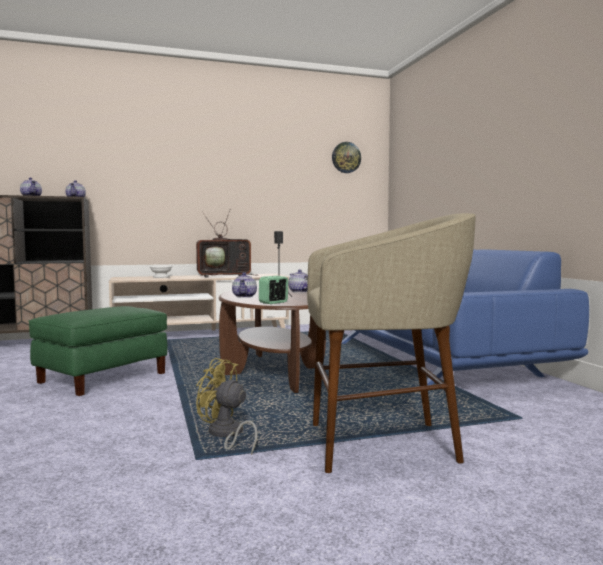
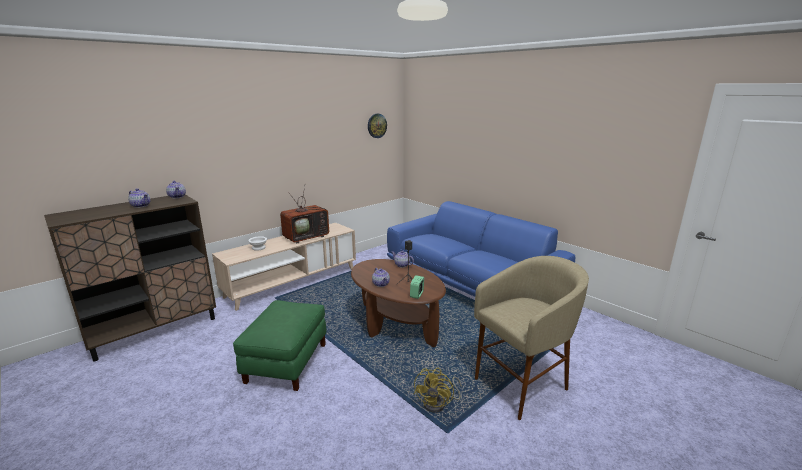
camera: 25 degrees left, 15 degrees up
yellow fan [196,358,258,455] -> yellow fan turned 75 degrees counterclockwise [414,368,462,413]

